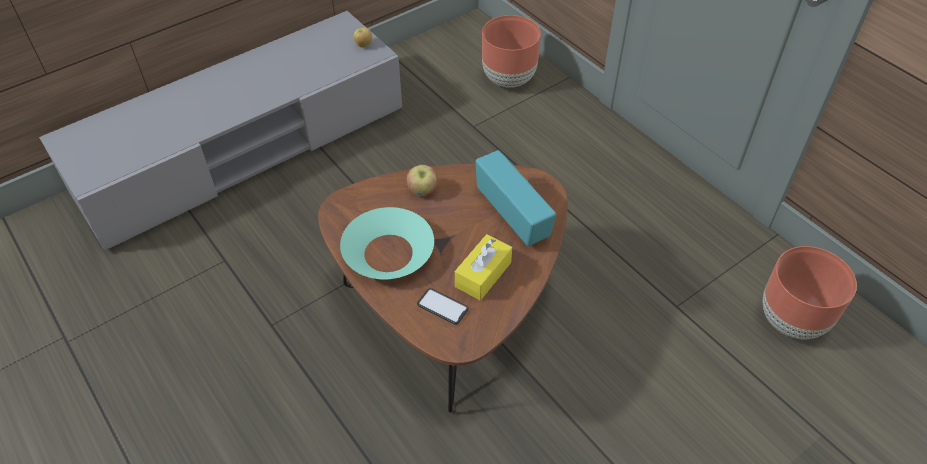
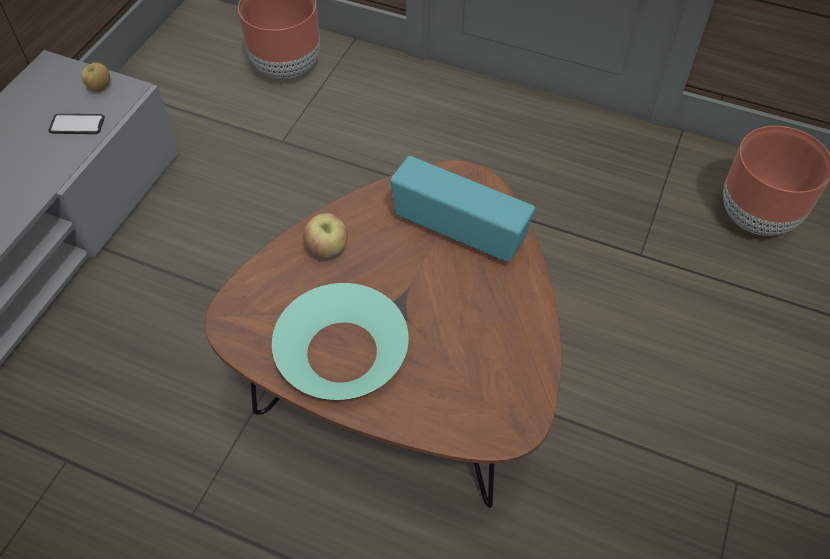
camera: 30 degrees left, 5 degrees up
phone [417,288,469,324] -> phone moved to [49,114,105,134]
yellow tissue box [455,234,512,300] -> none

